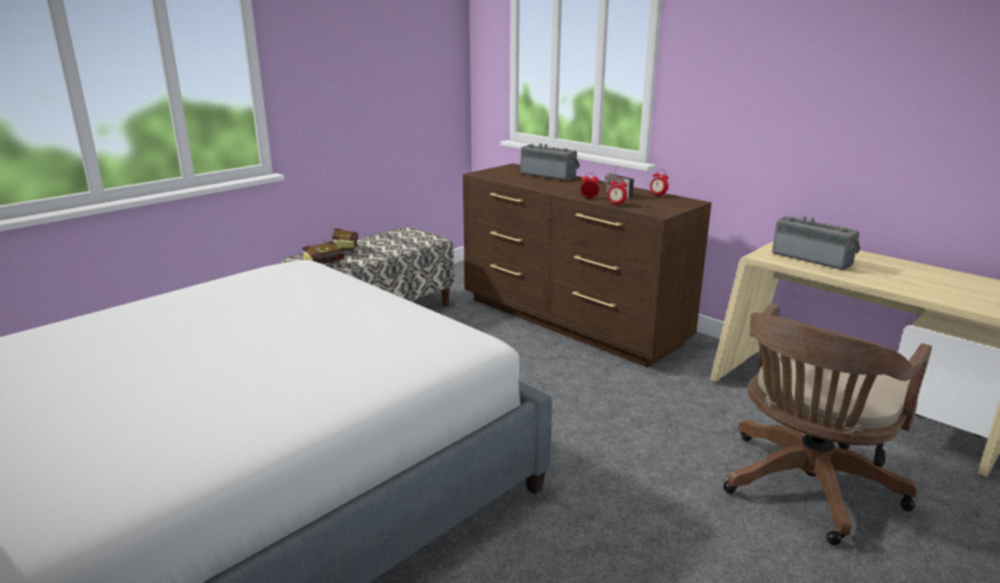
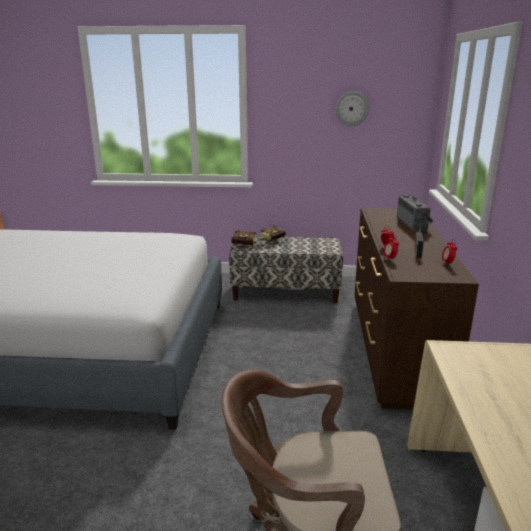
camera: 50 degrees right, 0 degrees up
radio [772,216,860,270] -> none
none -> wall clock [335,91,369,126]

